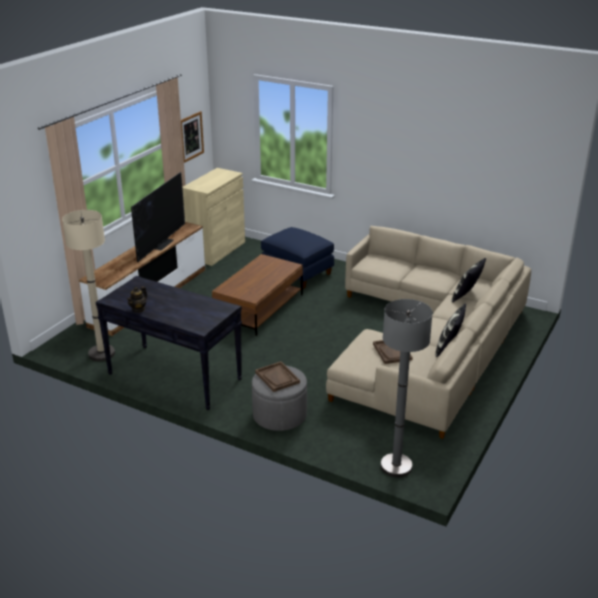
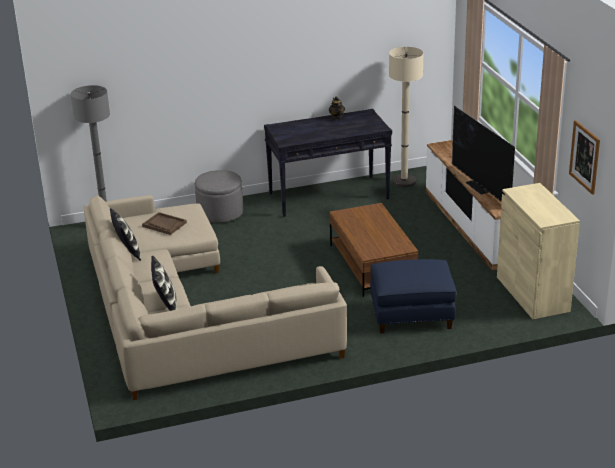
camera: 135 degrees right, 0 degrees up
brown tray [255,361,300,392] -> none

